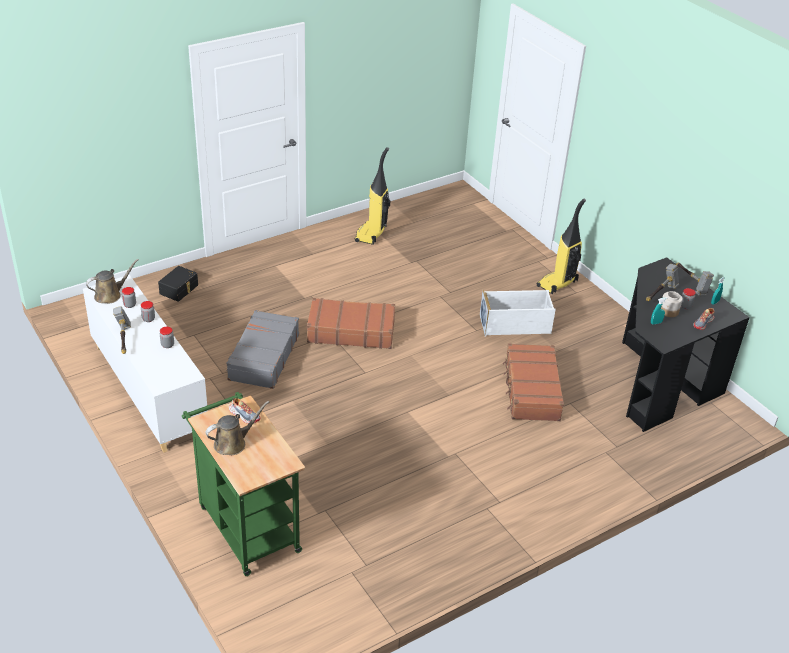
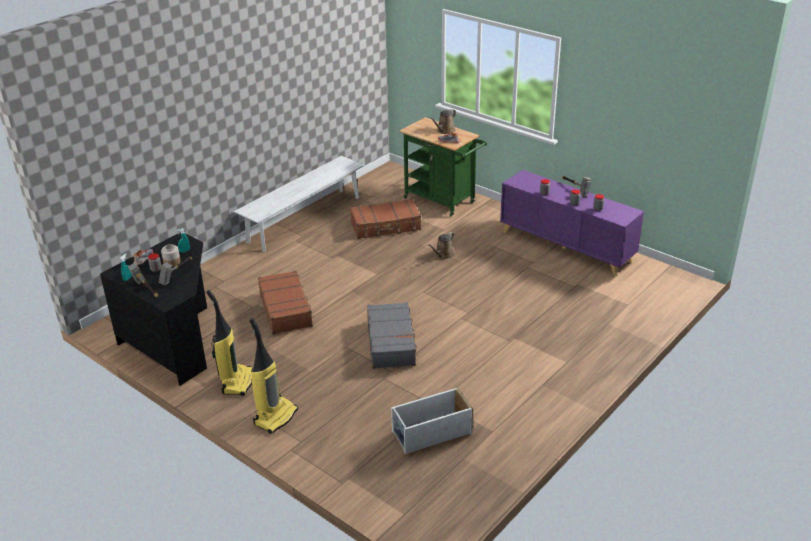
camera: 165 degrees right, 5 degrees down
white cabinet [83,275,208,453] -> purple cabinet [500,170,644,276]
brown watering can [86,259,139,303] -> brown watering can moved to [428,232,454,259]
black storage box [158,266,198,302] -> none
grey suitcase [226,310,299,389] -> grey suitcase moved to [367,302,419,369]
brown suitcase [307,298,395,349] -> brown suitcase moved to [350,199,421,239]
vacuum cleaner [355,147,390,245] -> vacuum cleaner moved to [206,290,253,396]
white storage box [480,290,556,336] -> white storage box moved to [391,386,473,454]
none -> white bench [234,156,365,252]

